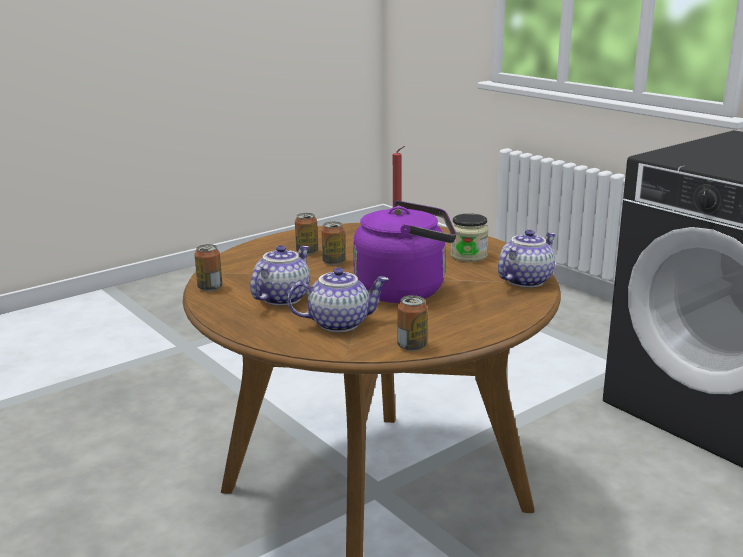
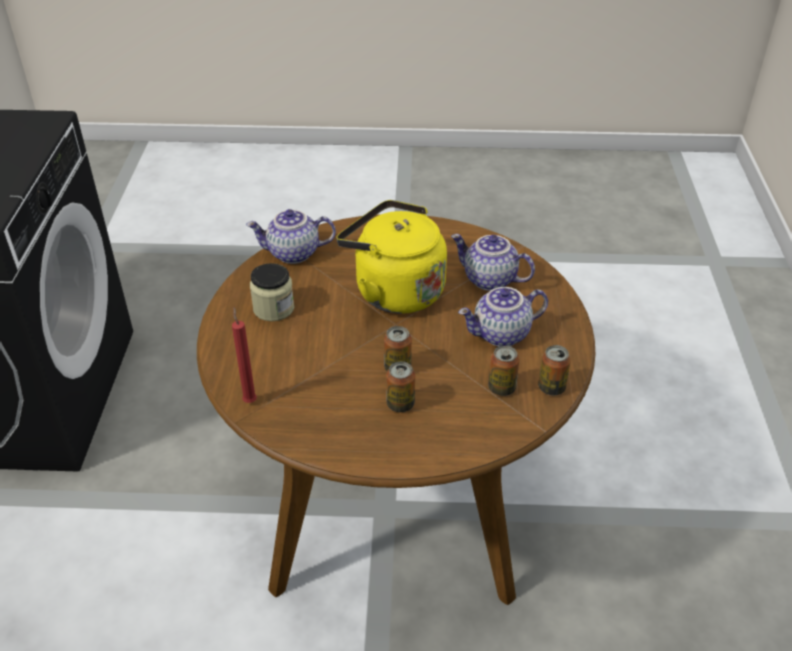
camera: 140 degrees left, 20 degrees up
purple kettle [353,201,456,303] -> yellow kettle [336,200,447,313]
can [397,295,427,351] -> can moved to [488,345,519,396]

